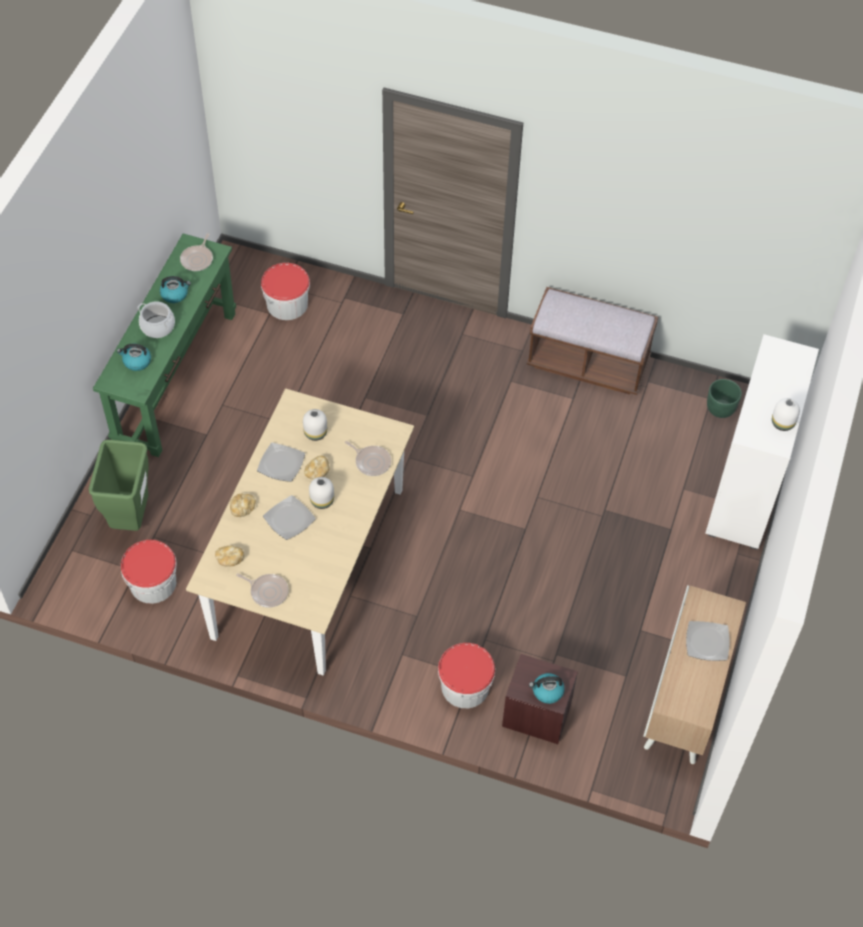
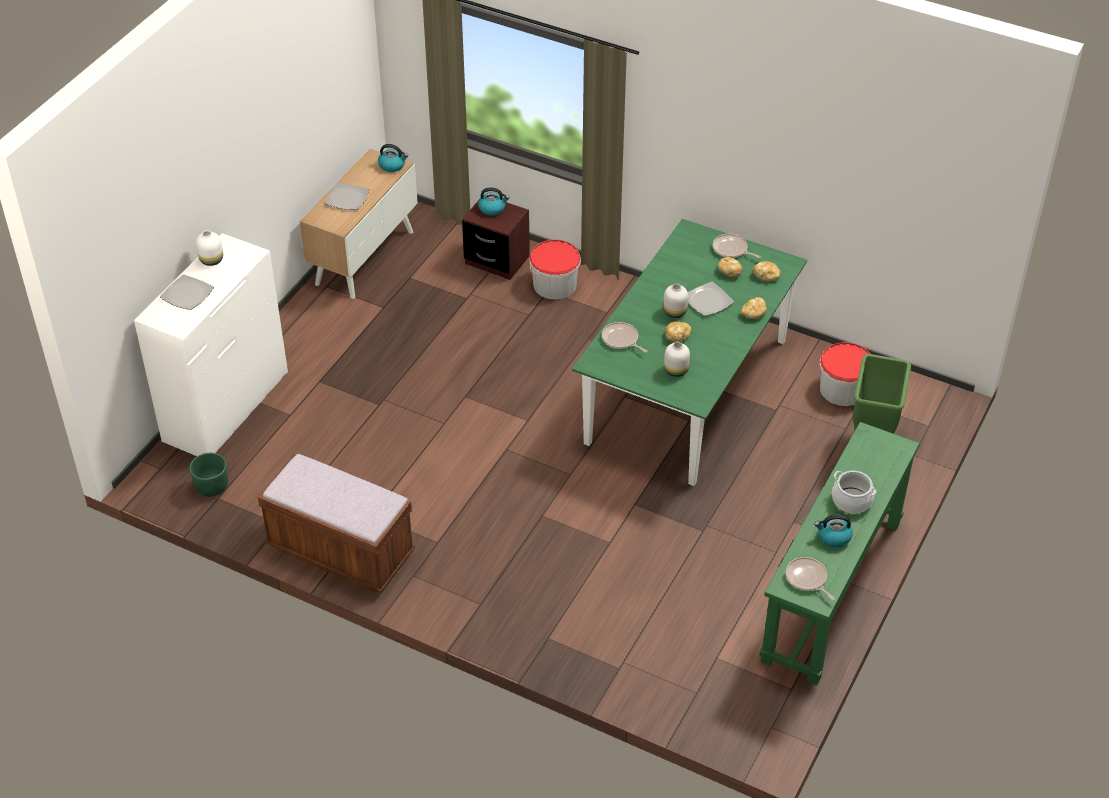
camera: 170 degrees left, 10 degrees down
kettle [117,344,151,371] -> kettle moved to [378,144,408,172]
frying pan [180,233,213,271] -> frying pan turned 60 degrees counterclockwise [786,557,835,600]
beige dining table [186,389,414,675] -> green dining table [572,219,807,486]
plate [257,443,305,482] -> plate moved to [160,274,214,310]
bucket [261,263,310,320] -> none
none -> bread [718,257,743,277]

